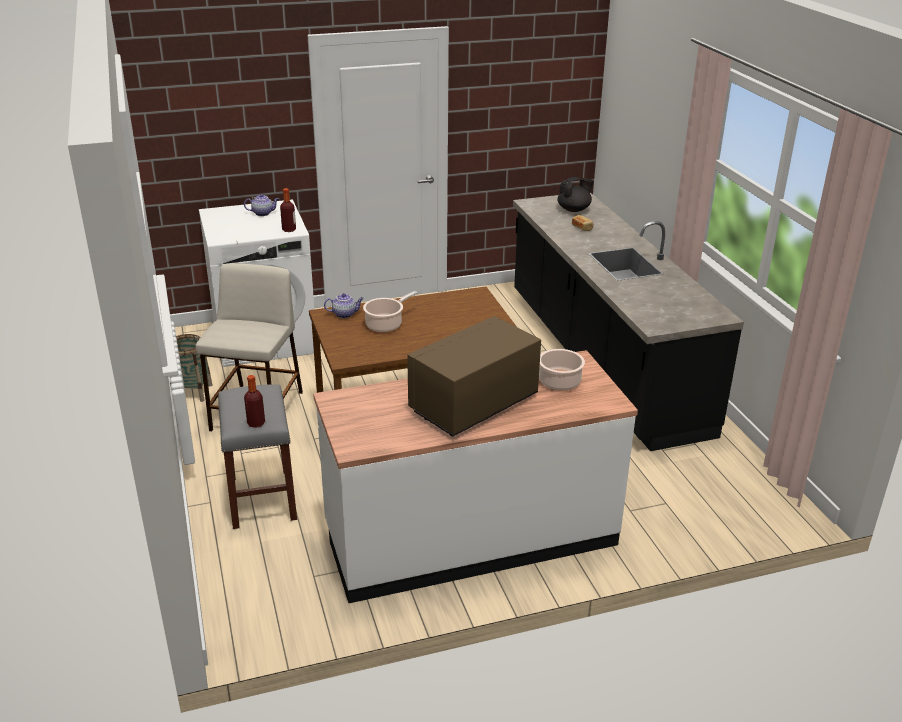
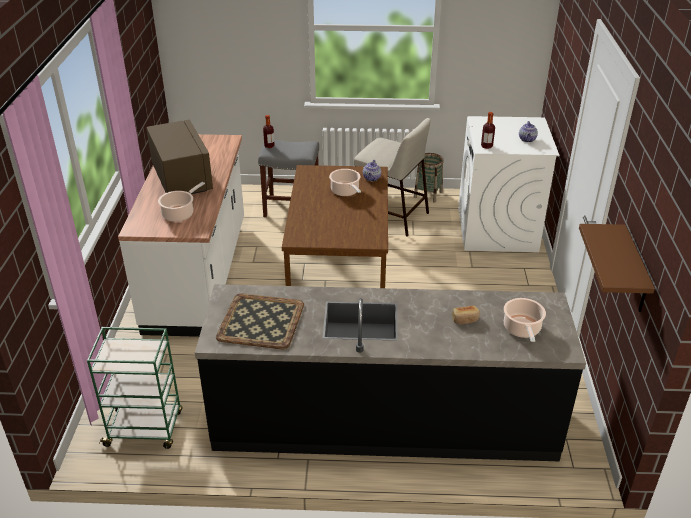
camera: 110 degrees right, 5 degrees up
black teapot [558,177,594,212] -> cooking pot [504,298,546,342]
none -> green cart [87,327,183,449]
none -> tray [216,293,304,349]
none -> brown shelf [579,224,655,312]

